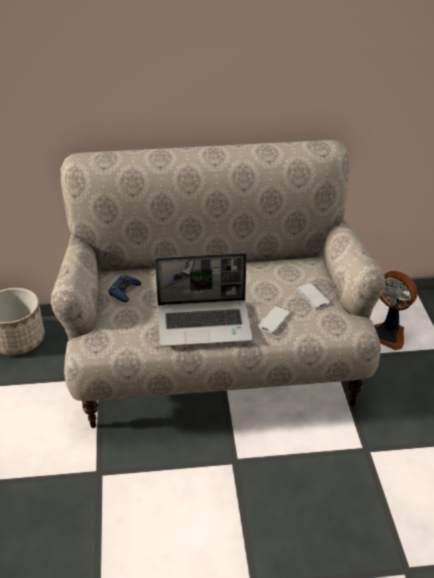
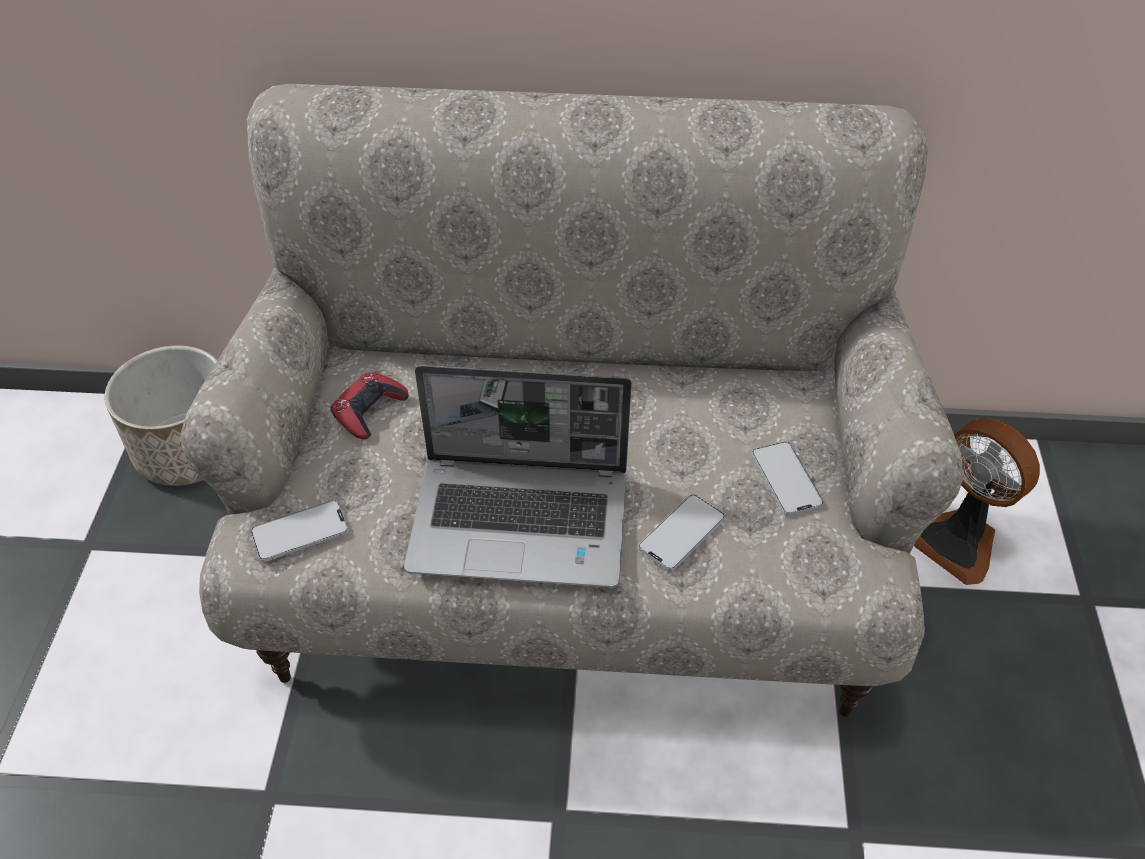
camera: 10 degrees right, 10 degrees up
blue game controller [109,275,141,302] -> red game controller [330,372,409,440]
none -> phone [251,500,348,562]

